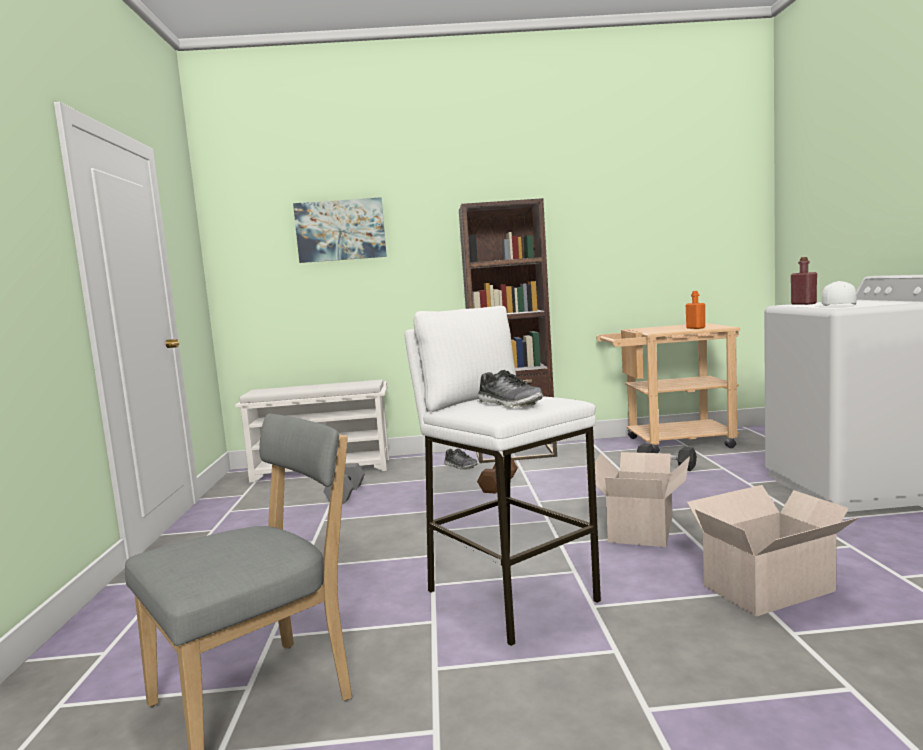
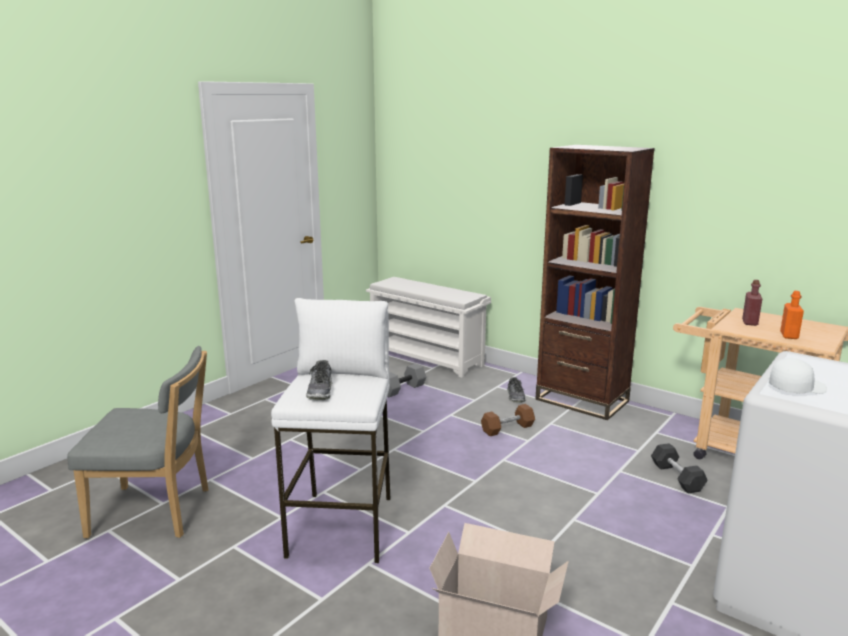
camera: 40 degrees right, 10 degrees up
picture [293,197,387,263] -> none
cardboard box [586,452,690,547] -> none
red bottle [791,257,817,305] -> red bottle moved to [742,280,762,326]

